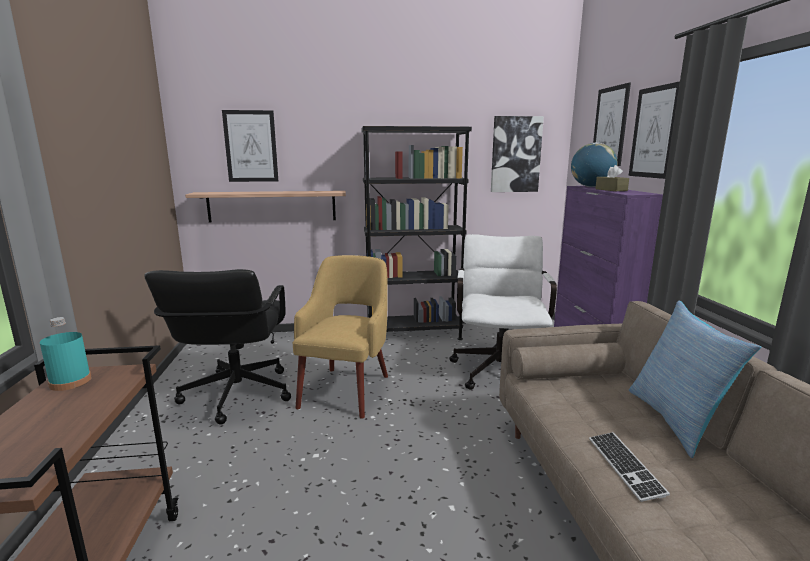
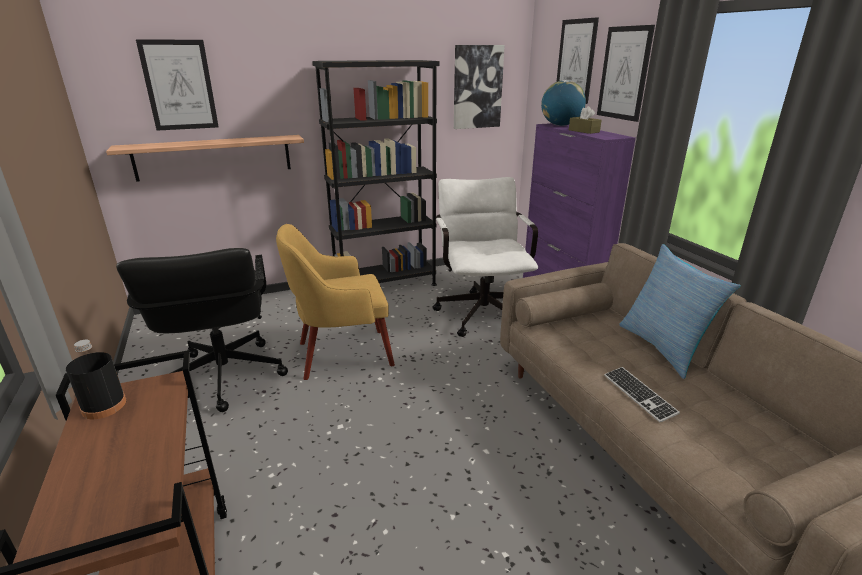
camera: 15 degrees left, 10 degrees up
turquoise bottle [40,317,92,391] -> black bottle [66,340,126,419]
yellow armchair [293,255,388,419] -> yellow armchair turned 105 degrees counterclockwise [276,224,395,380]

